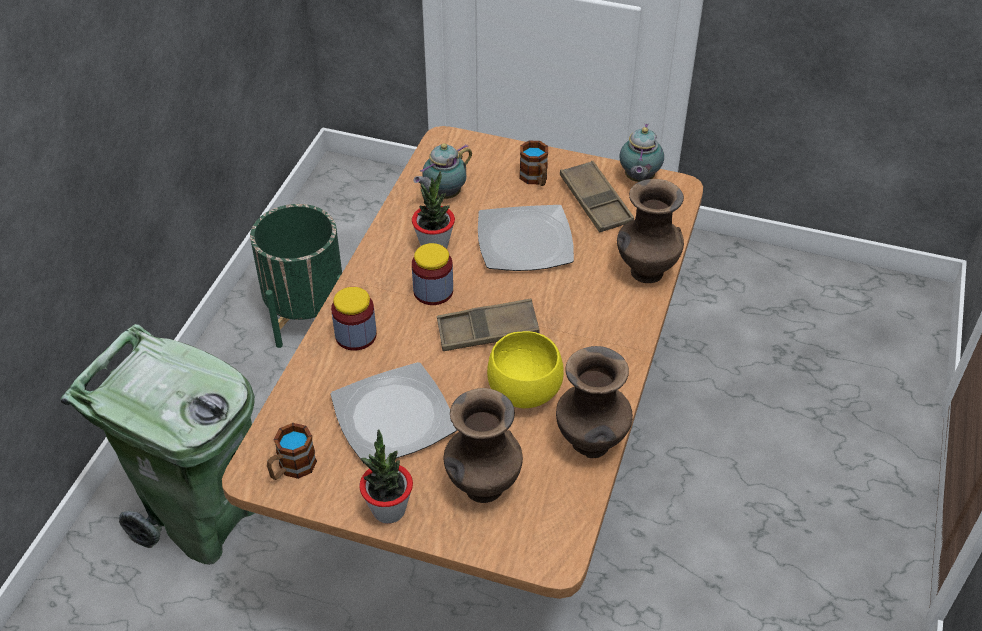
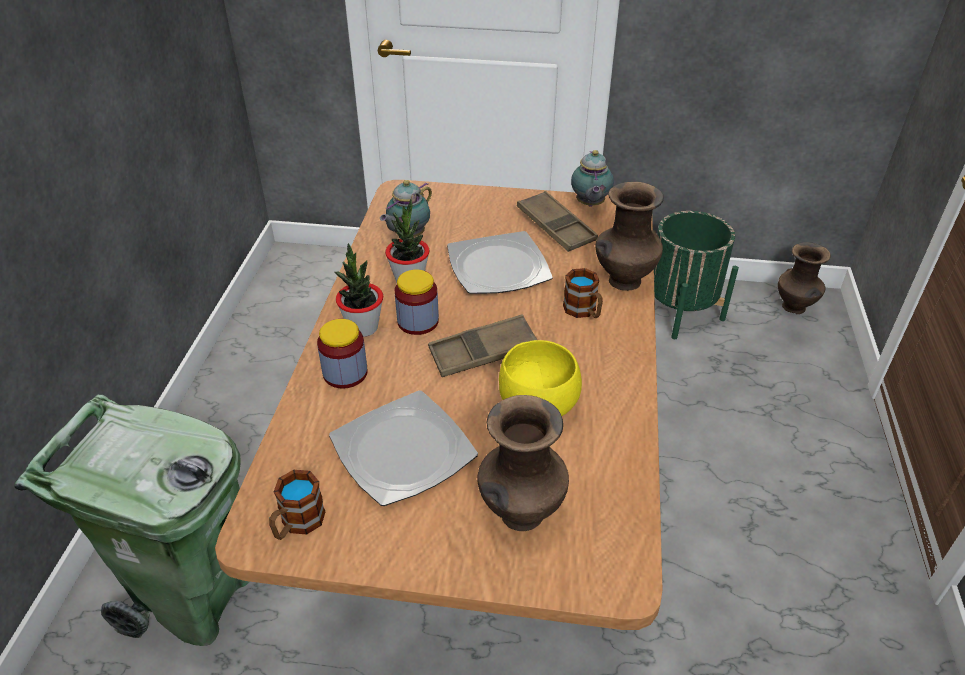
camera: 10 degrees left, 5 degrees down
green planter [250,204,342,348] -> green planter moved to [654,211,739,339]
potted plant [359,429,413,524] -> potted plant moved to [334,243,383,337]
mug [520,141,548,186] -> mug moved to [563,268,603,318]
brown vase [556,346,633,458] -> brown vase moved to [778,242,831,314]

